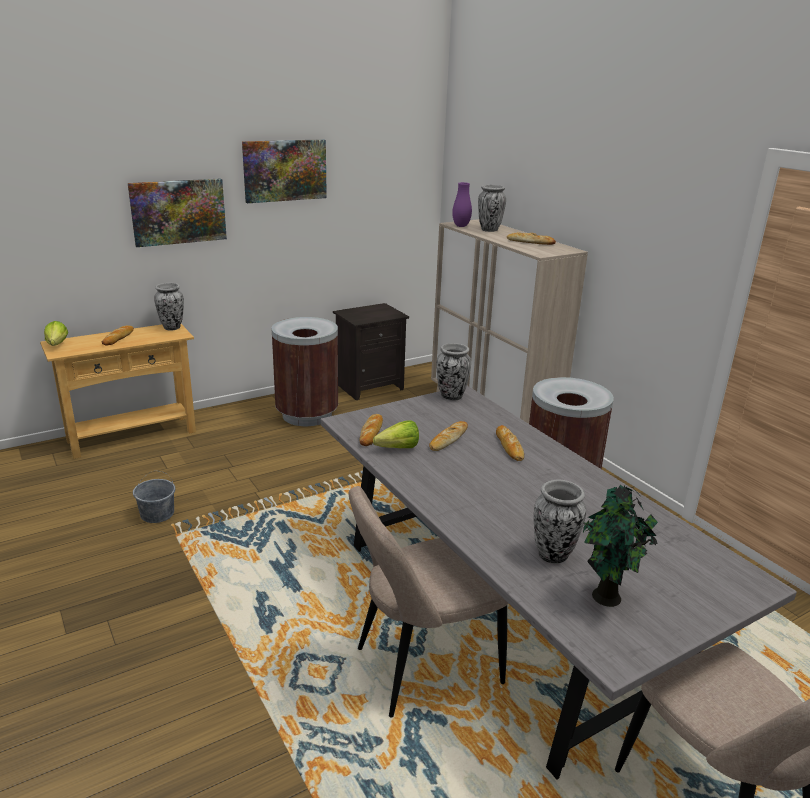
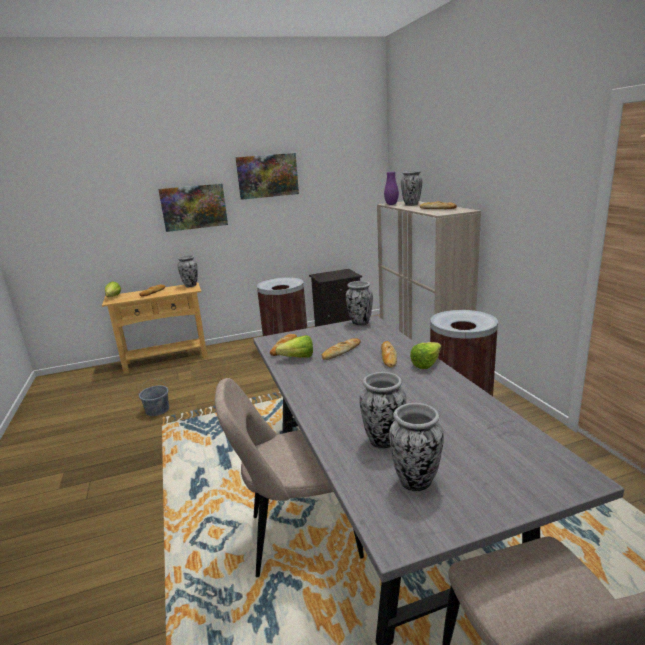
camera: 15 degrees right, 5 degrees down
potted plant [583,485,658,607] -> vase [389,403,444,492]
none -> lettuce [410,342,441,369]

